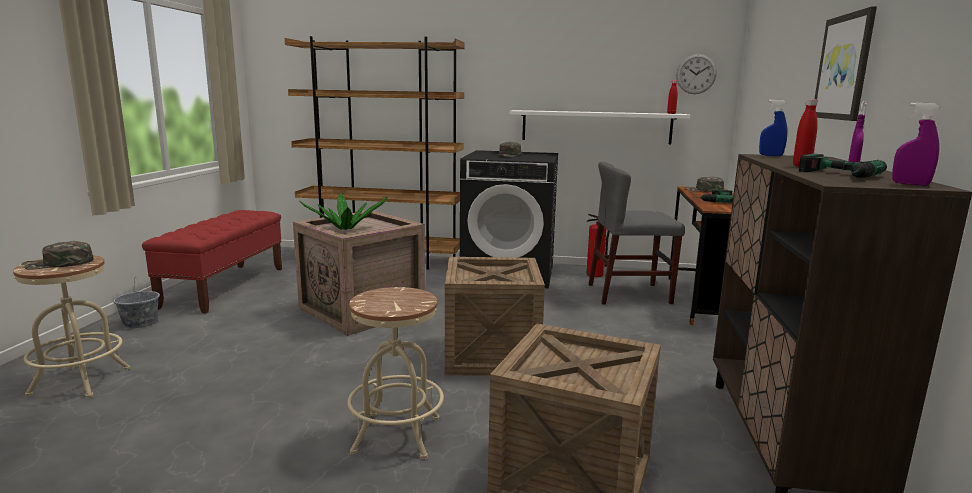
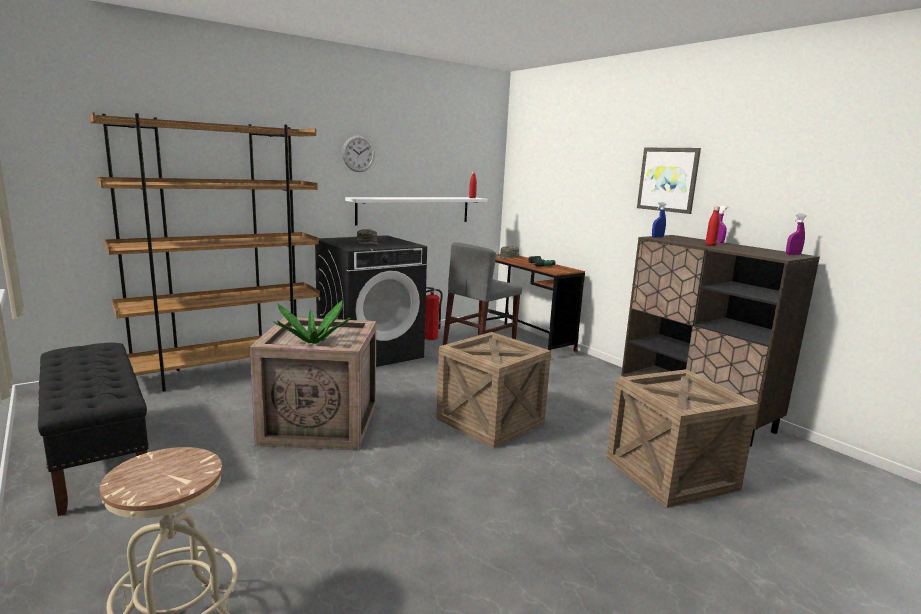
camera: 45 degrees left, 0 degrees up
green cap [22,241,93,270] -> none
grey bucket [113,277,160,328] -> none
red bench [142,210,282,314] -> black bench [38,342,149,516]
beige stool [347,287,444,459] -> none
wall clock [676,54,717,94] -> wall clock moved to [342,135,375,172]
power drill [799,154,887,178] -> none

